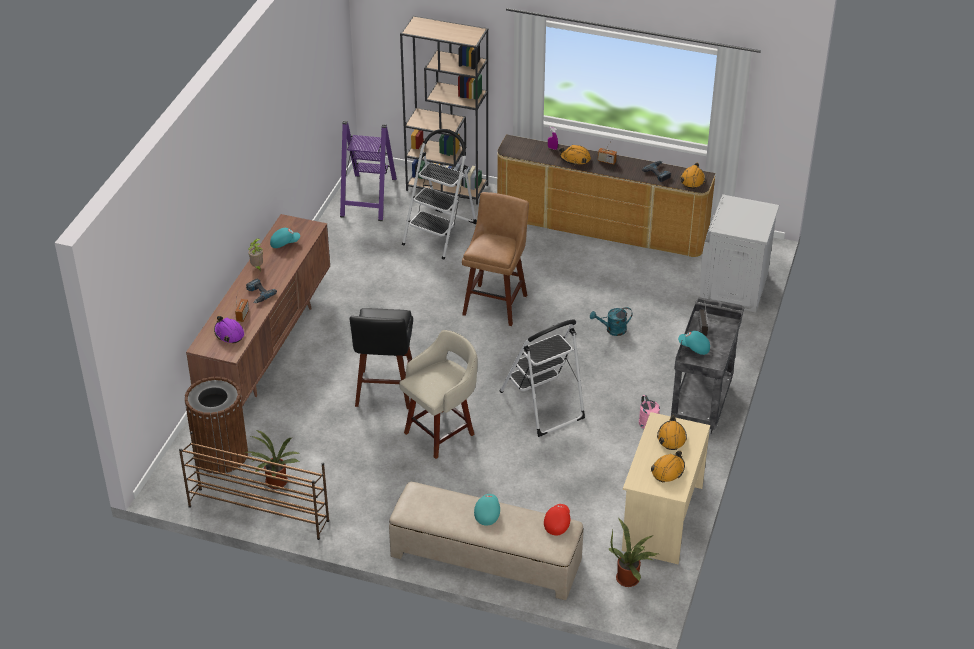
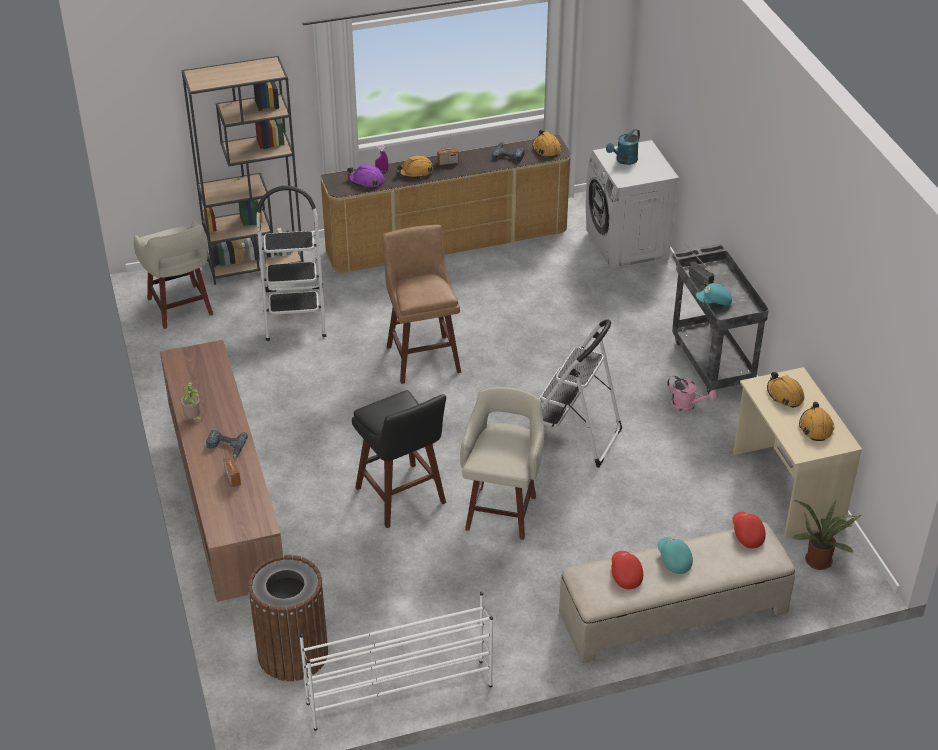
camera: 35 degrees left, 0 degrees up
brown shoe rack [179,431,329,540] -> white shoe rack [299,592,493,731]
purple hard hat [214,316,244,344] -> purple hard hat moved to [347,164,384,188]
potted plant [245,430,299,489] -> none
turquoise cap [270,228,300,248] -> none
purple step ladder [340,121,397,221] -> beige stool [134,219,213,329]
turquoise watering can [590,307,633,336] -> turquoise watering can moved to [606,129,640,165]
none -> red cap [611,551,643,589]

